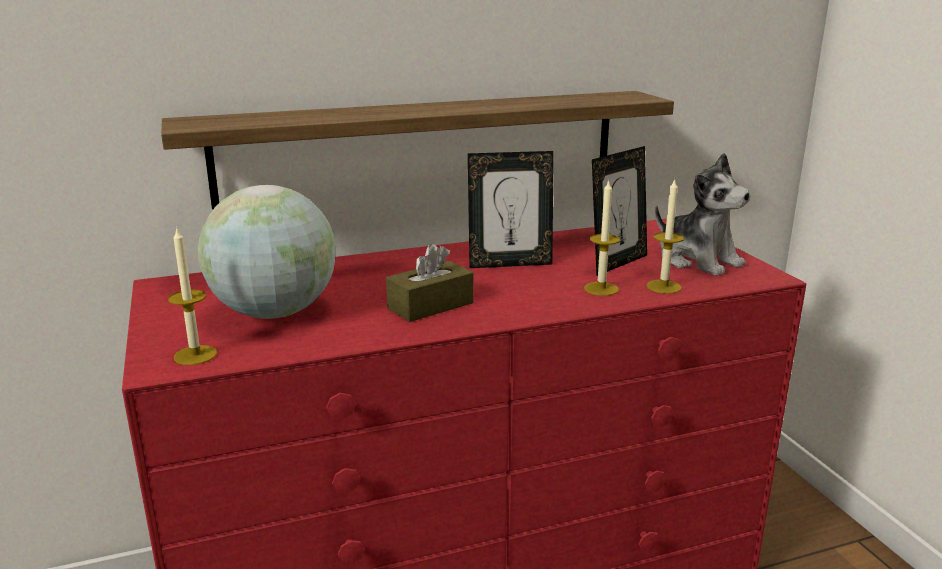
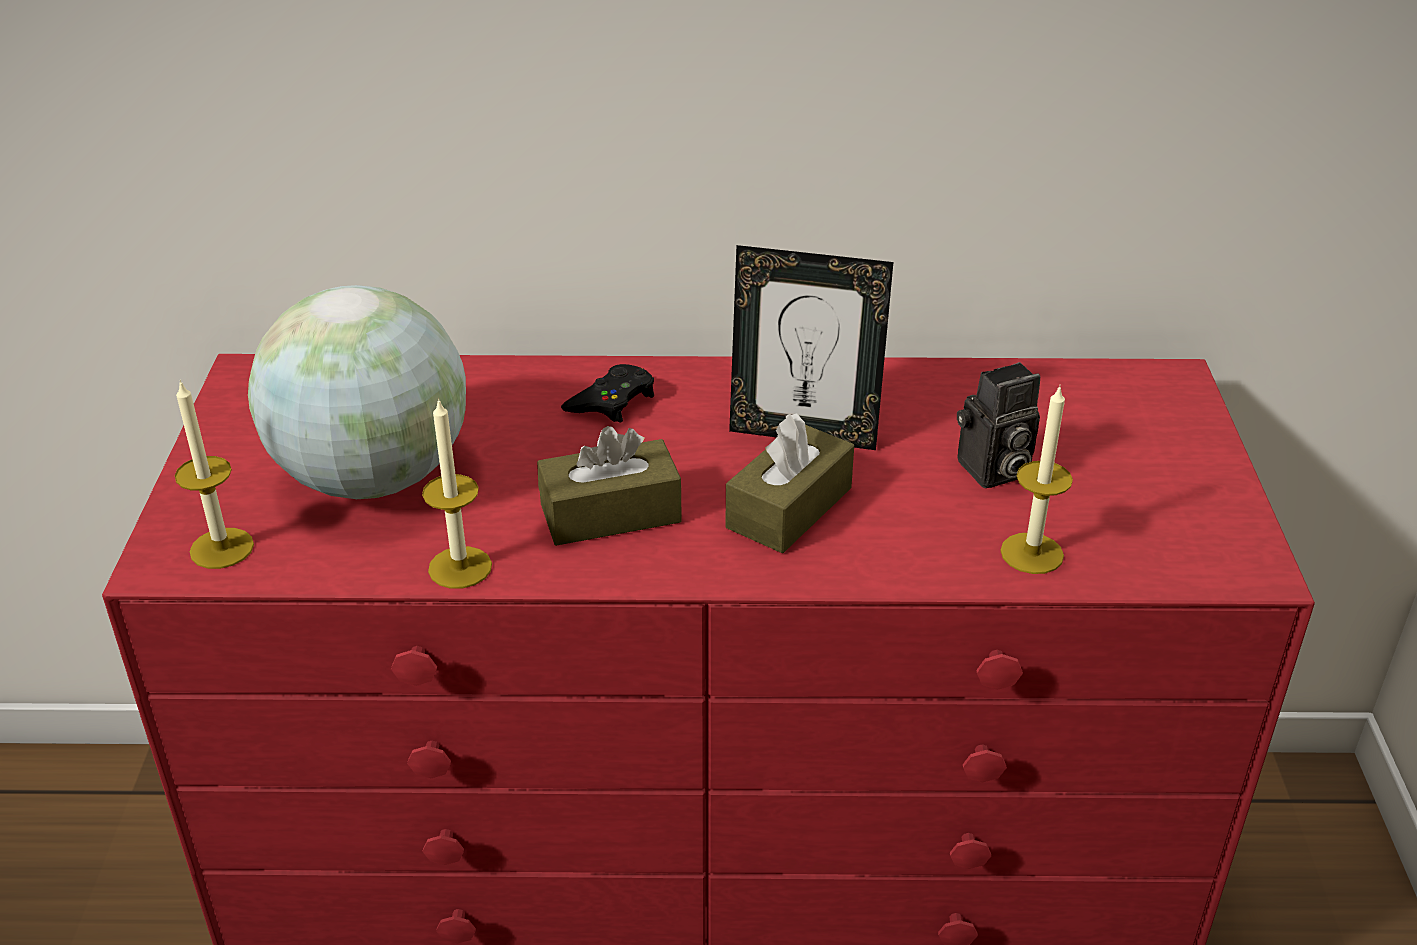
camera: 20 degrees right, 15 degrees up
shelf [161,91,674,209] -> none
candle [584,179,620,296] -> candle moved to [422,398,492,589]
picture frame [592,146,647,276] -> camera [957,362,1040,488]
plush toy [655,153,751,276] -> none
none -> black game controller [561,364,654,423]
none -> brown tissue box [725,413,854,553]

